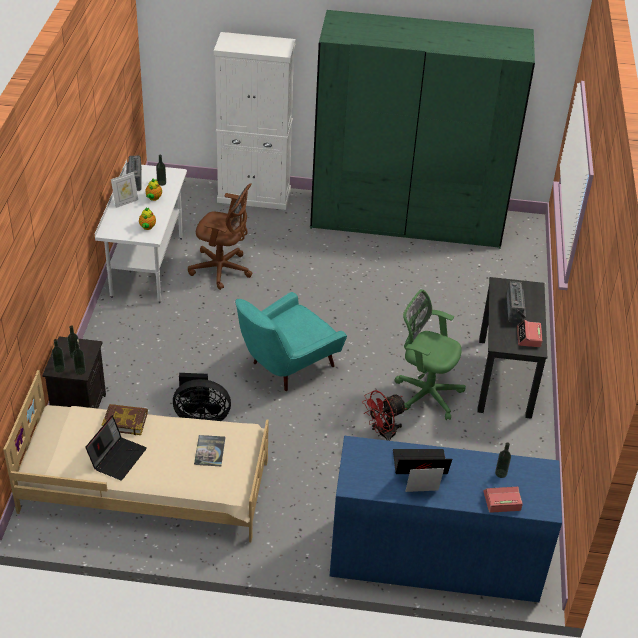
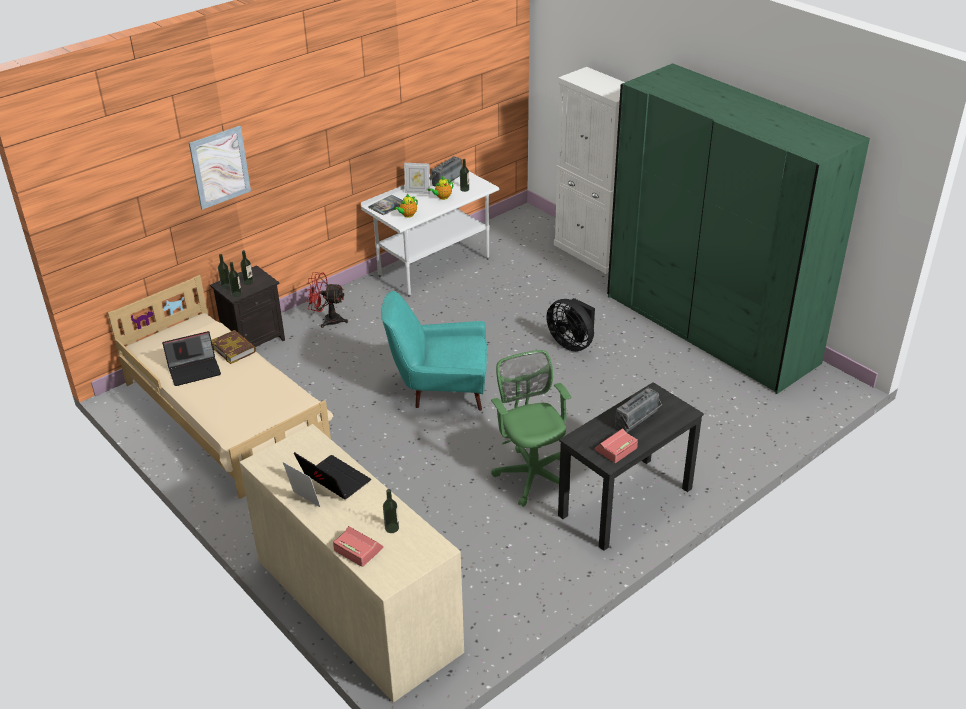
camera: 45 degrees right, 5 degrees down
black fan [173,373,231,421] -> black fan moved to [546,298,595,351]
brown office chair [188,183,252,290] -> none
book [194,435,225,466] -> book moved to [368,195,403,215]
blue dresser [330,436,562,602] -> beige dresser [240,424,464,702]
red fan [362,390,407,441] -> red fan moved to [306,272,348,328]
none -> picture [189,126,251,210]

